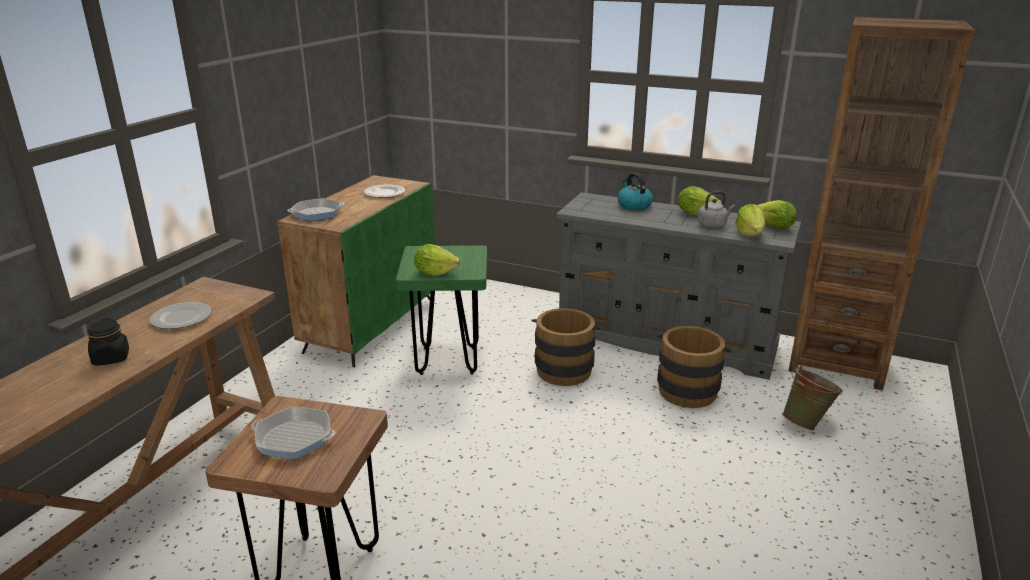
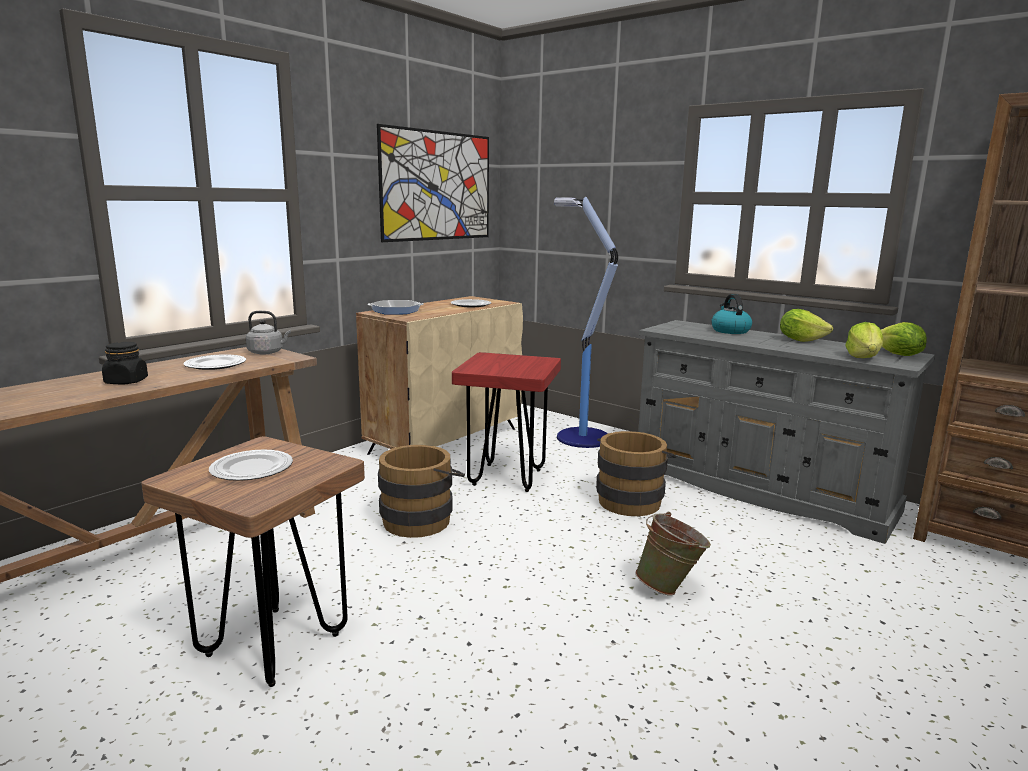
camera: 15 degrees right, 10 degrees down
frying pan [251,406,335,459] -> plate [209,449,293,481]
green cabinet [277,175,436,367] -> beige cabinet [356,296,523,455]
green stool [396,245,487,375] -> red stool [452,352,561,492]
lettuce [414,244,461,276] -> none
brown bucket [657,326,732,408] -> brown bucket moved to [378,445,465,538]
grey kettle [698,191,735,228] -> grey kettle moved to [246,311,291,355]
green bucket [782,366,843,430] -> green bucket moved to [635,512,711,596]
none -> picture [377,124,489,242]
none -> floor lamp [554,197,618,448]

